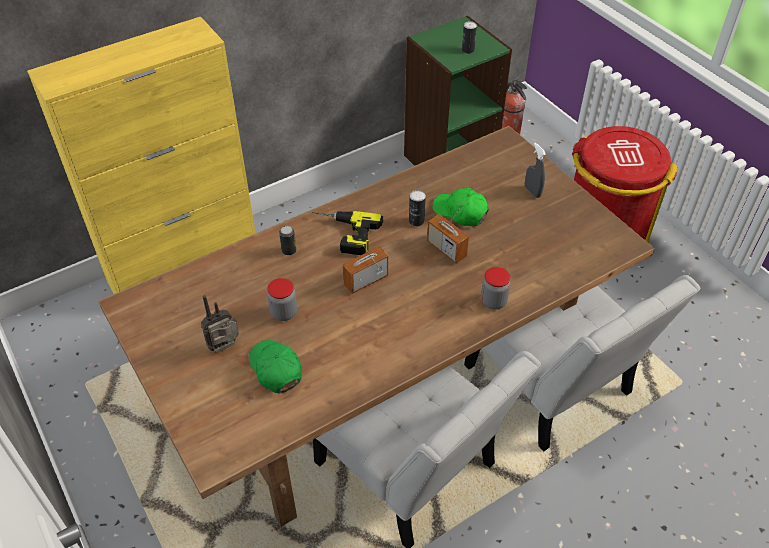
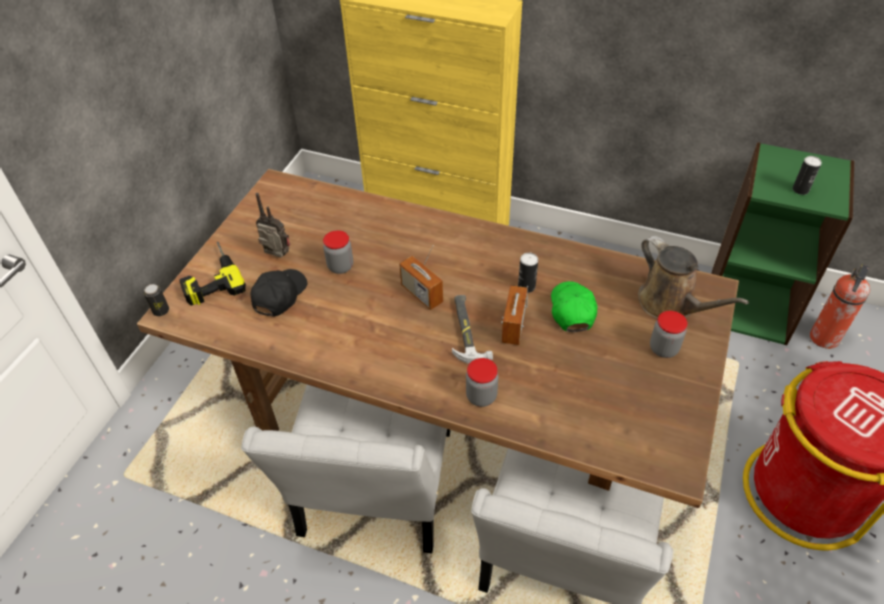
camera: 55 degrees right, 0 degrees up
green cap [249,340,302,394] -> black cap [251,269,307,317]
can [279,226,296,255] -> can moved to [143,284,169,316]
power drill [312,211,383,255] -> power drill moved to [179,241,246,306]
radio [343,245,388,294] -> radio turned 150 degrees counterclockwise [399,245,443,310]
grey spray bottle [525,143,546,198] -> jar [650,311,688,358]
none -> hammer [452,295,493,363]
none -> brown watering can [638,236,749,319]

